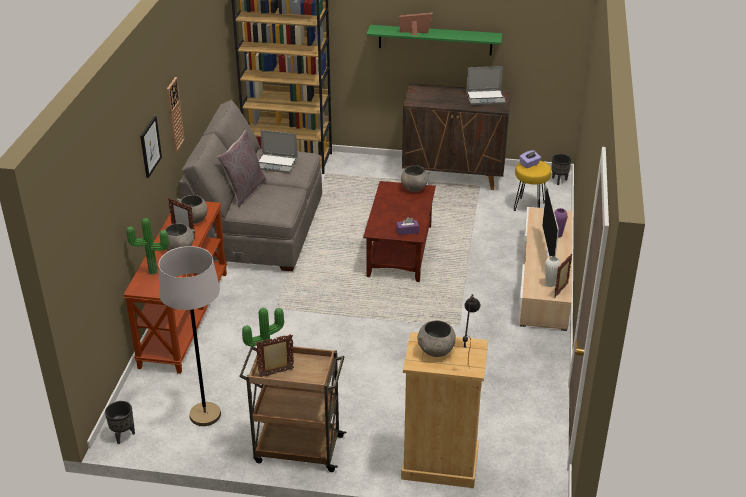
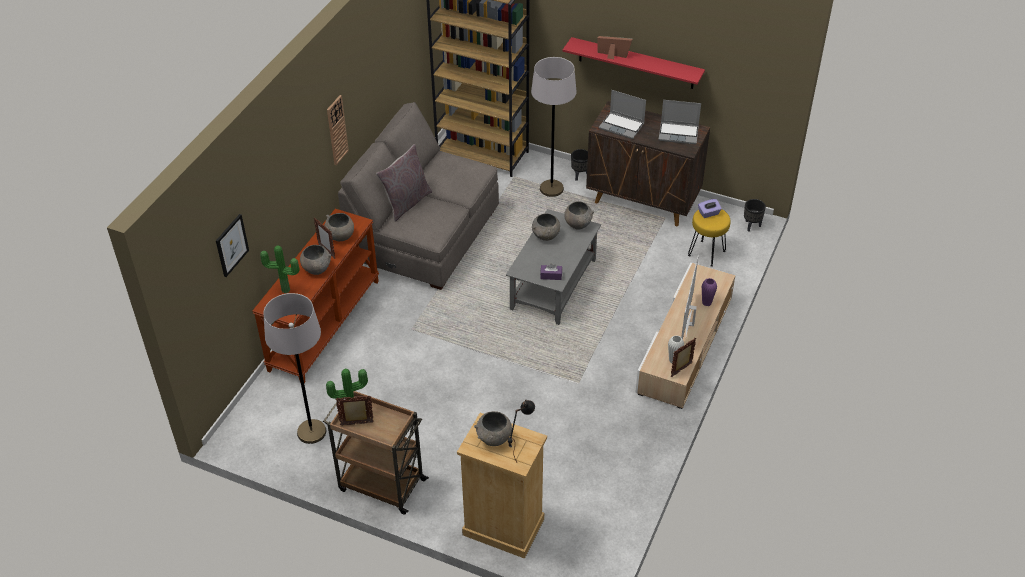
camera: 15 degrees right, 10 degrees up
black planter [105,401,135,444] -> black planter moved to [571,149,588,181]
picture [140,116,162,178] -> picture moved to [216,214,249,277]
laptop [258,130,298,173] -> laptop moved to [599,90,646,139]
brown coffee table [363,181,436,282] -> grey coffee table [506,209,601,325]
green shelf [367,25,502,56] -> red shelf [563,37,705,89]
none -> grey floor lamp [531,57,577,197]
none -> grey bowl [532,214,560,241]

